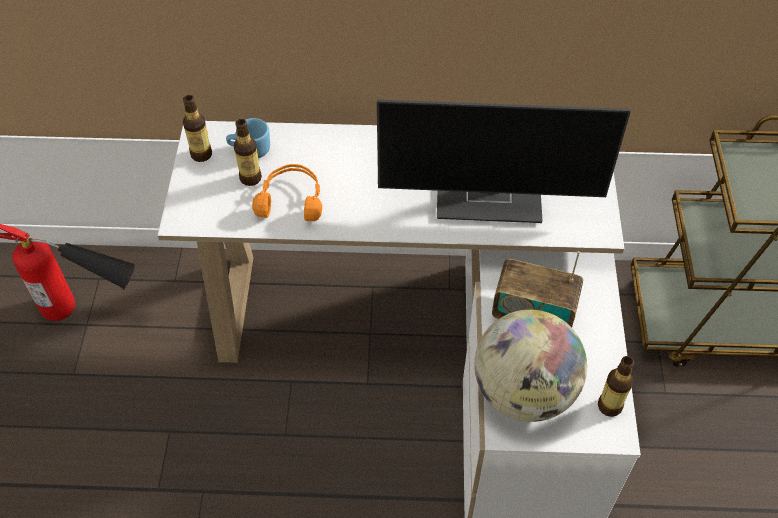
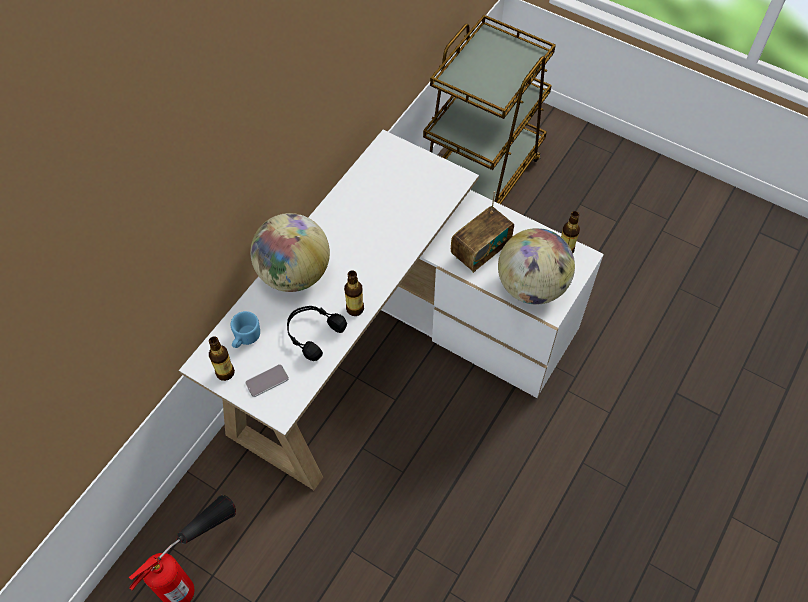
camera: 60 degrees left, 5 degrees up
bottle [234,119,262,186] -> bottle moved to [344,270,364,316]
orange headphones [252,164,322,221] -> black headphones [287,306,347,361]
monitor [377,99,631,223] -> none
none -> phone [245,364,289,397]
none -> globe [251,213,330,292]

